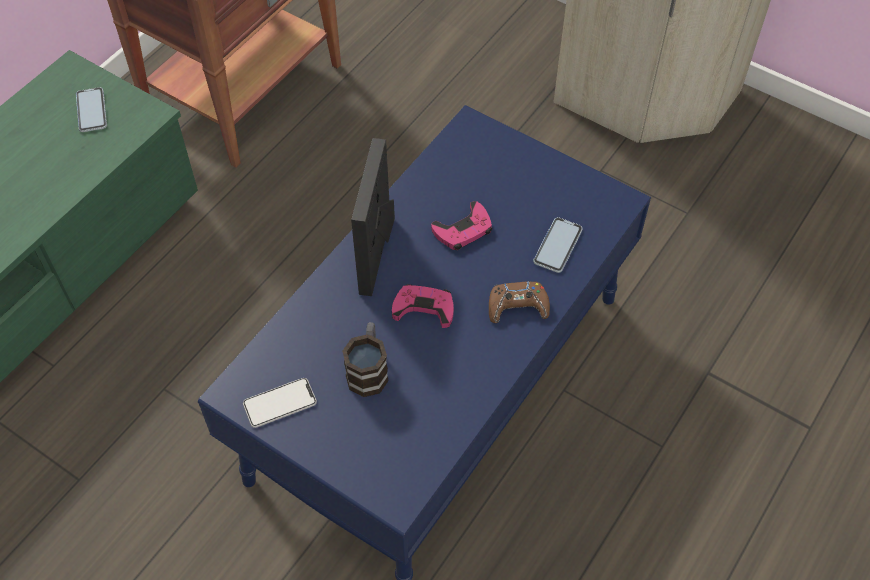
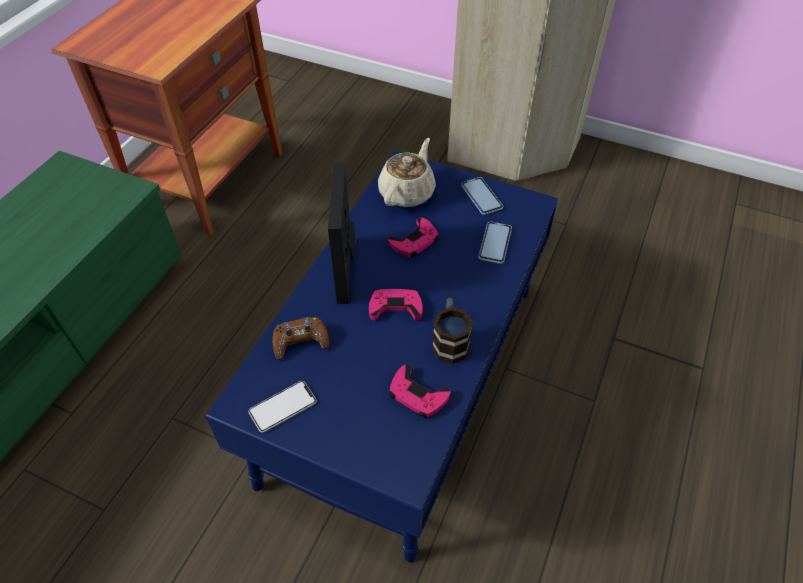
camera: 10 degrees left, 5 degrees down
phone [76,87,107,132] -> phone moved to [461,177,503,215]
mug [342,322,389,397] -> mug moved to [432,298,473,364]
brown game controller [489,281,550,323] -> brown game controller moved to [272,317,330,360]
none -> beige teapot [378,138,436,207]
none -> pink game controller [389,364,451,418]

